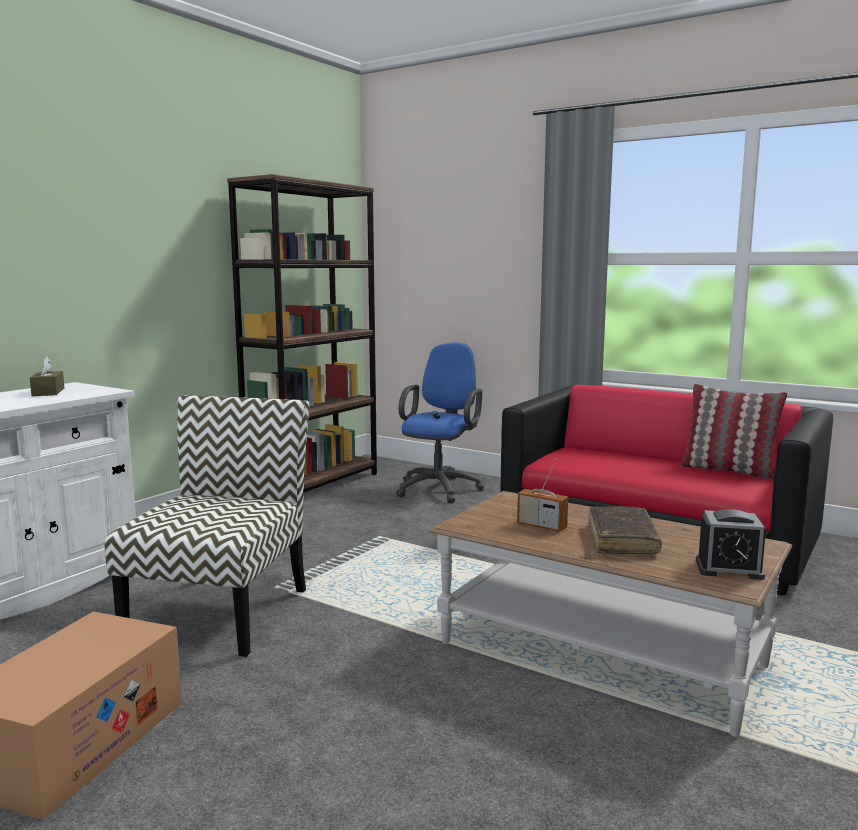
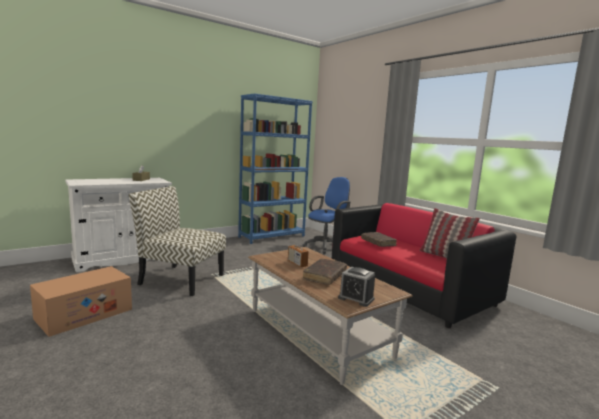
camera: 20 degrees right, 0 degrees up
chair [105,395,309,657] -> chair turned 105 degrees counterclockwise [129,186,226,296]
brown bookcase [227,174,377,492] -> blue bookcase [238,93,313,244]
none -> brown book [361,232,397,247]

